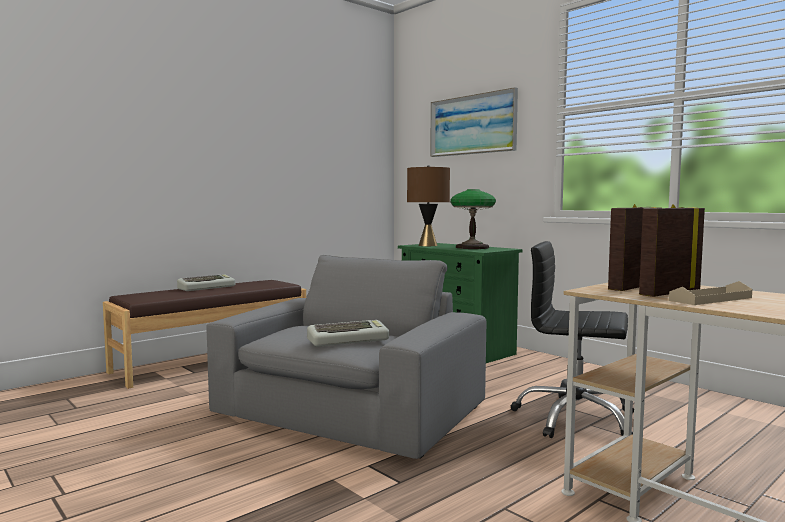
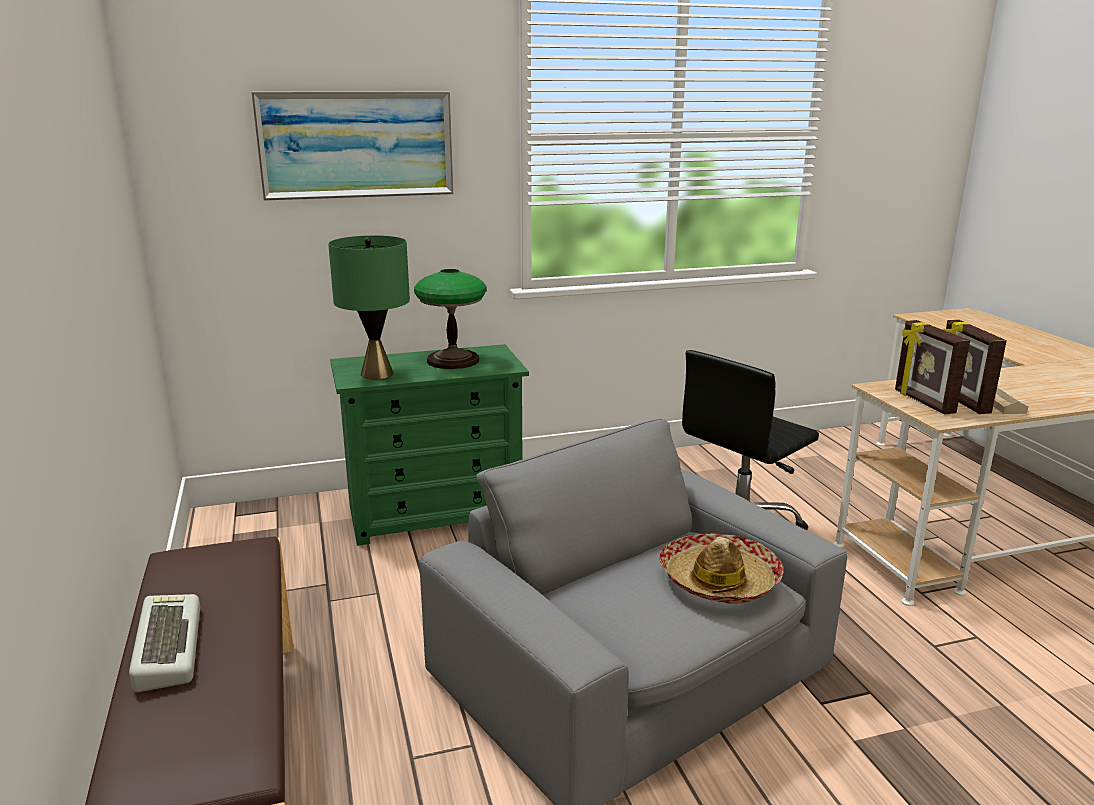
camera: 65 degrees left, 15 degrees up
keyboard [307,320,389,347] -> hat [659,534,784,604]
brown table lamp [407,165,450,246] -> green table lamp [328,235,410,379]

